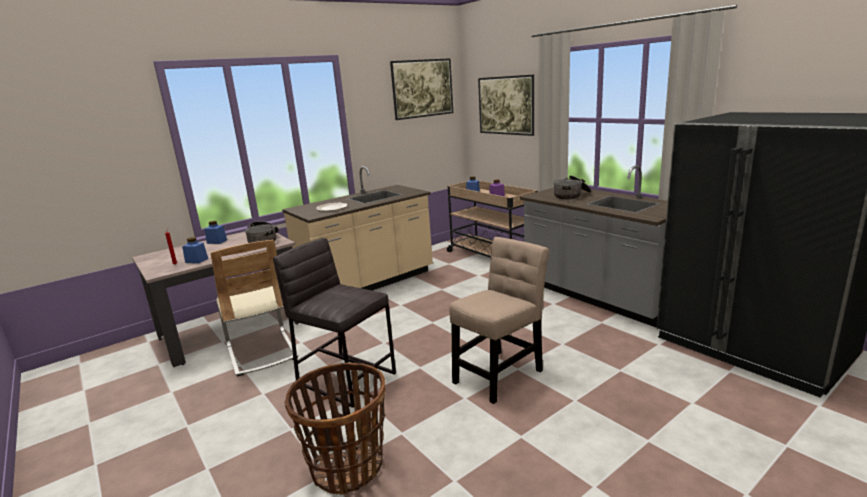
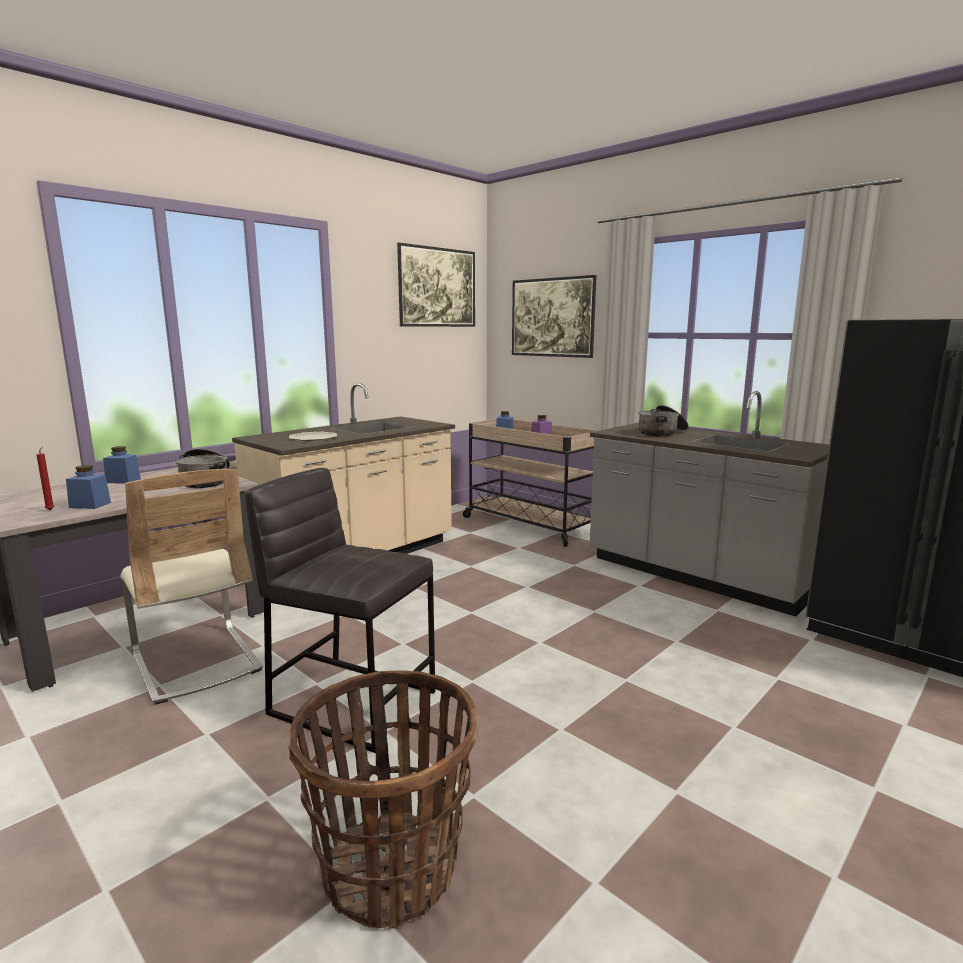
camera: 10 degrees left, 5 degrees down
beige chair [449,237,549,404] -> none

